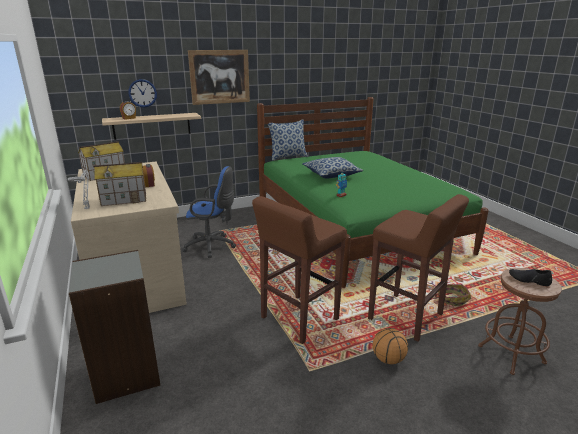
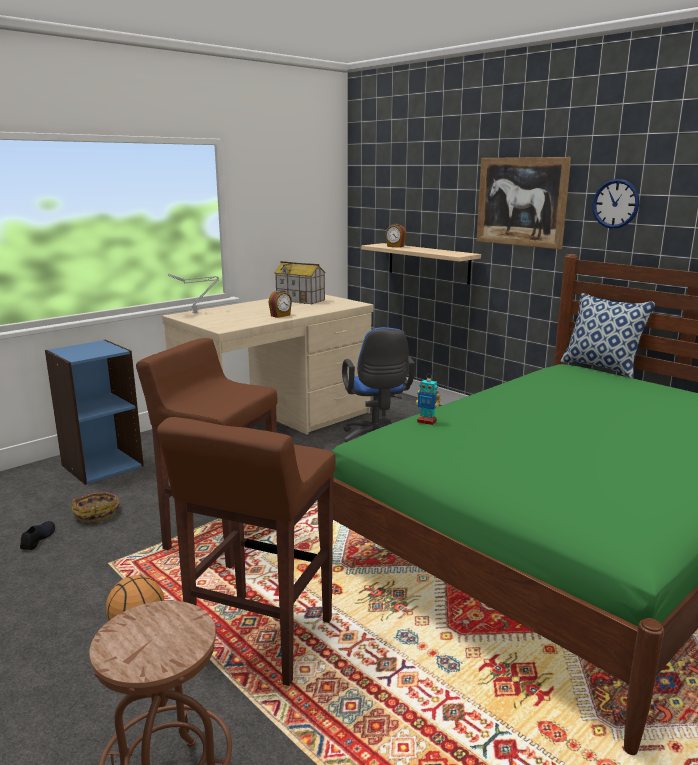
camera: 70 degrees right, 5 degrees down
grey bookcase [69,250,160,404] -> blue bookcase [45,340,144,485]
toy house [93,162,146,206] -> none
wall clock [128,79,157,108] -> wall clock moved to [592,179,639,229]
pillow [302,157,363,179] -> none
basket [435,284,471,306] -> basket moved to [71,492,120,523]
black shoe [509,269,552,286] -> black shoe moved to [20,521,55,550]

